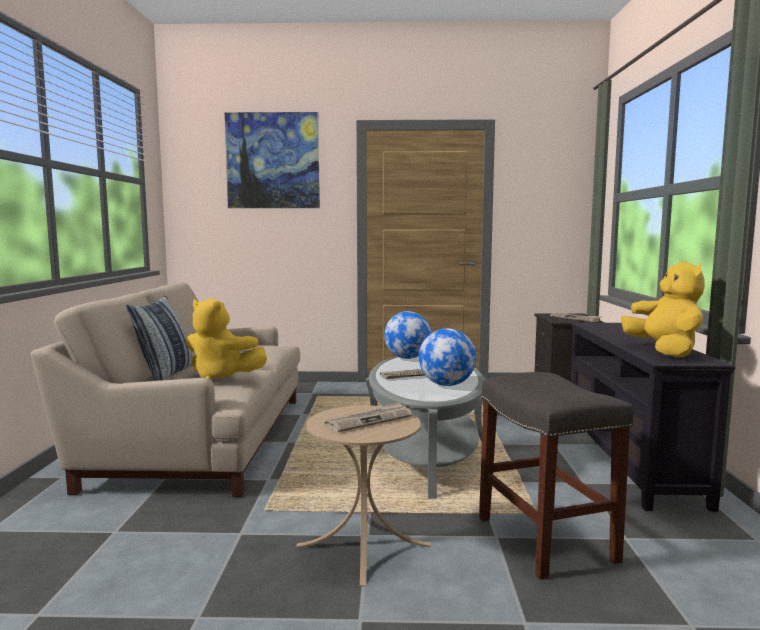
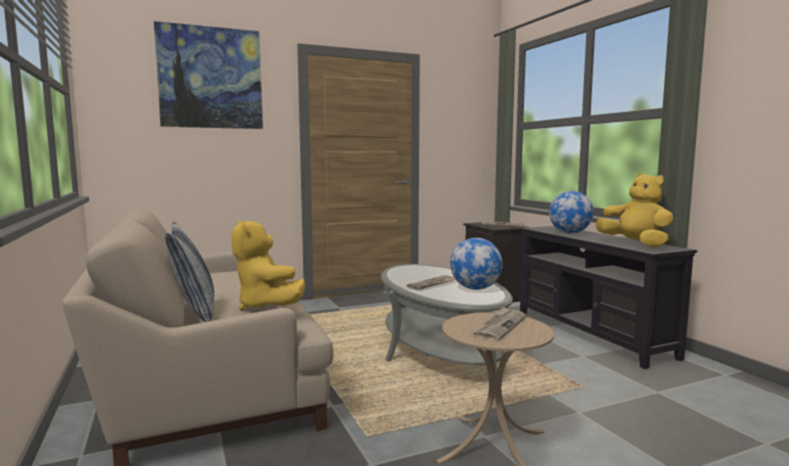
camera: 25 degrees left, 0 degrees up
yellow plush toy [185,299,267,380] -> yellow plush toy turned 60 degrees clockwise [232,220,305,311]
globe [384,311,431,359] -> globe moved to [549,191,594,233]
grey stool [479,372,633,579] -> none

